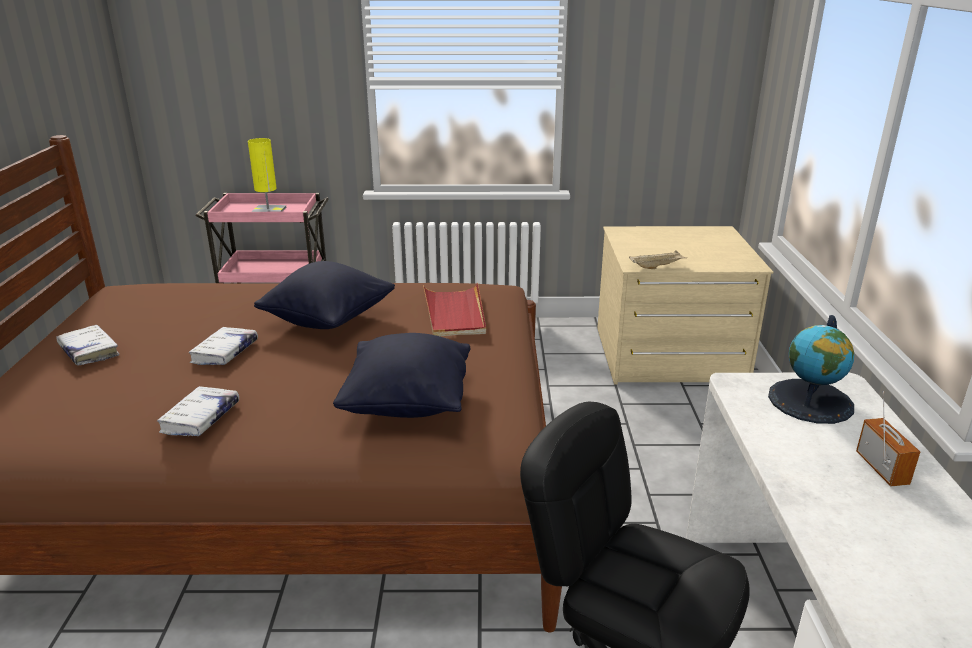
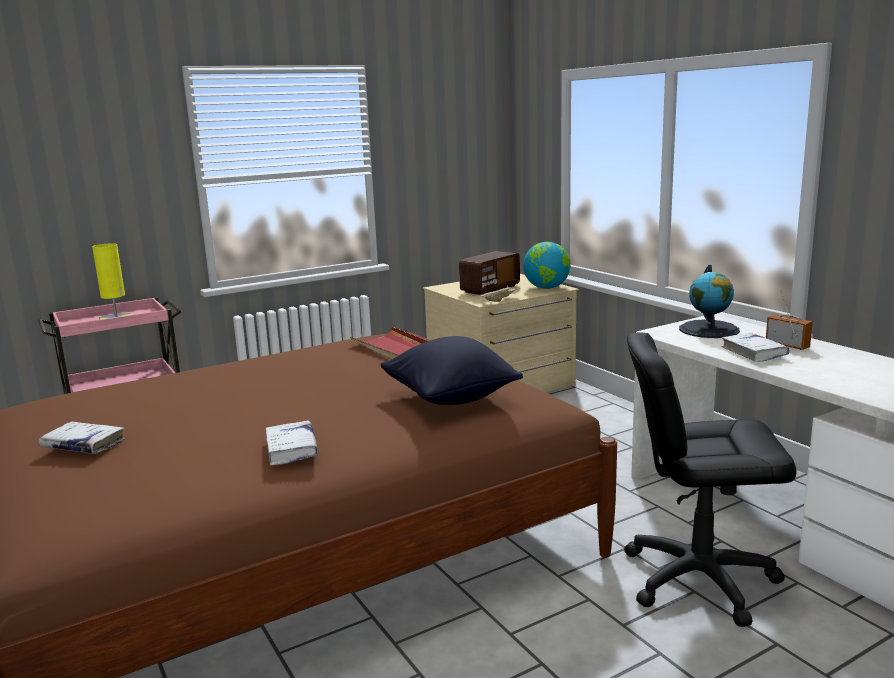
camera: 30 degrees left, 10 degrees down
white book [189,327,258,365] -> white book moved to [722,333,789,362]
black pillow [254,261,395,329] -> none
none -> radio [459,251,520,295]
none -> globe [523,242,571,289]

